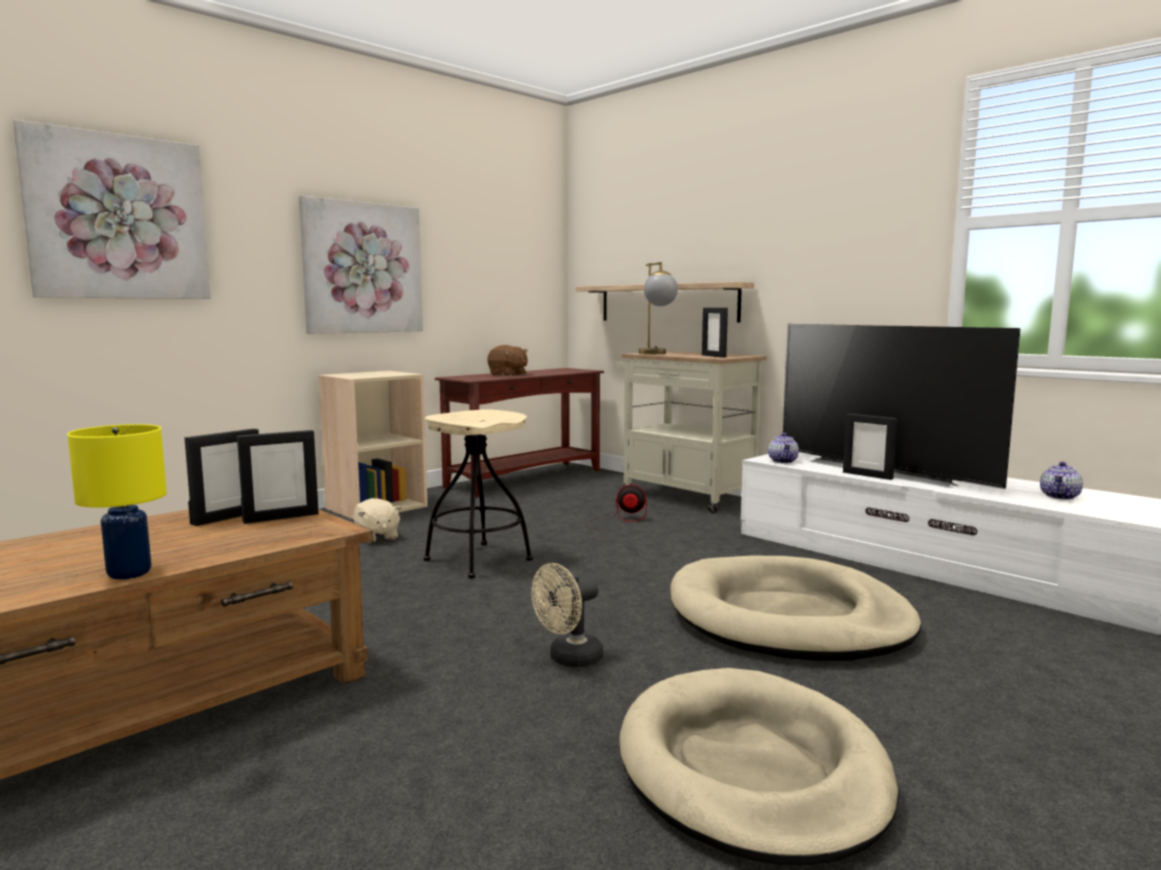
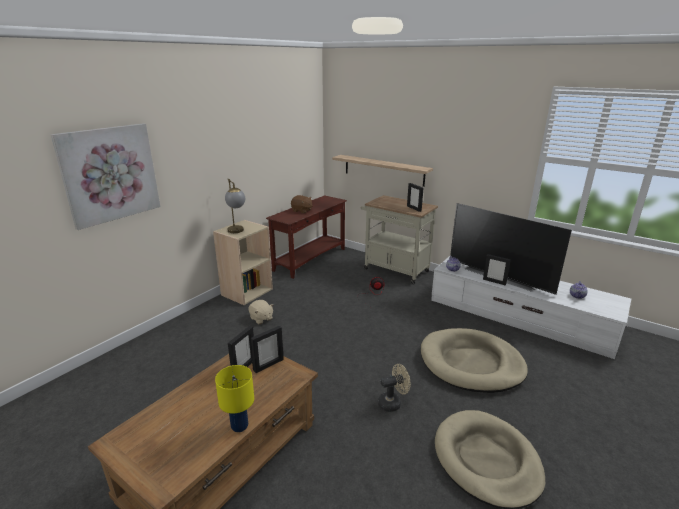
camera: 10 degrees left, 15 degrees up
picture [299,196,423,334] -> none
beige stool [424,409,533,579] -> none
beige fan [531,563,604,667] -> beige fan turned 150 degrees counterclockwise [378,364,410,412]
table lamp [639,262,678,354] -> table lamp moved to [225,179,245,233]

